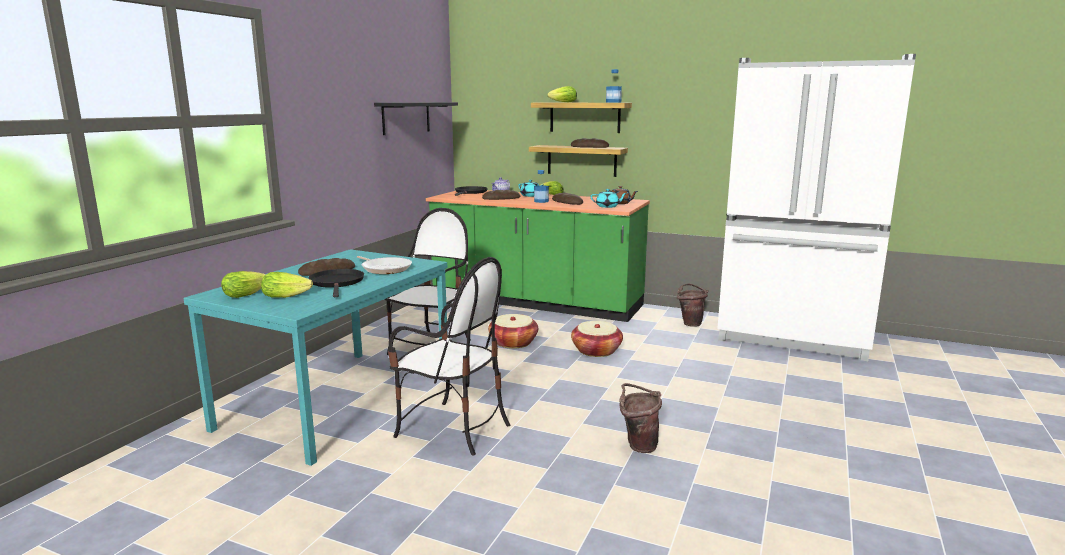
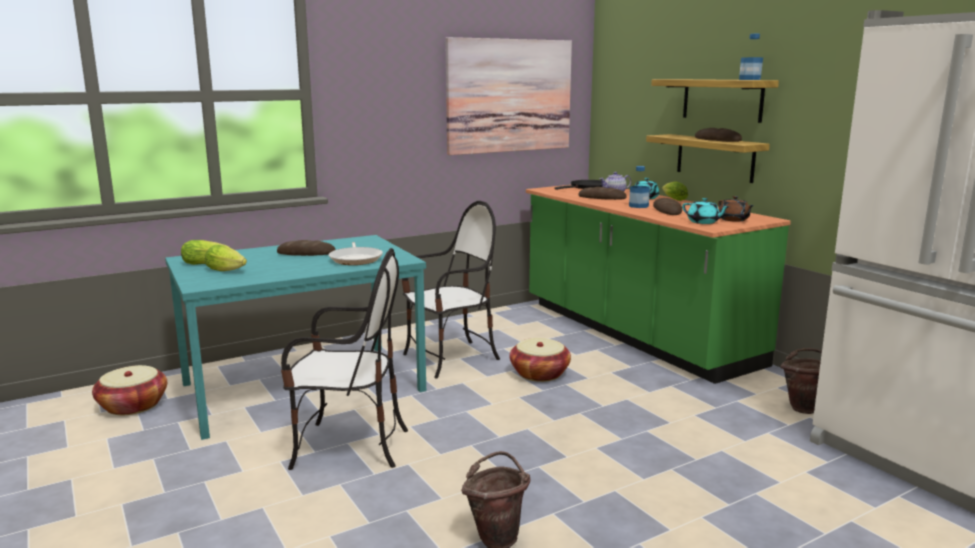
camera: 35 degrees right, 0 degrees up
black frying pan [309,269,364,297] -> none
black shelf [374,102,458,135] -> picture [445,37,572,155]
chair [388,257,510,456] -> chair turned 60 degrees counterclockwise [281,248,408,470]
lettuce [548,86,577,102] -> none
basket [571,321,623,357] -> basket moved to [92,365,167,415]

